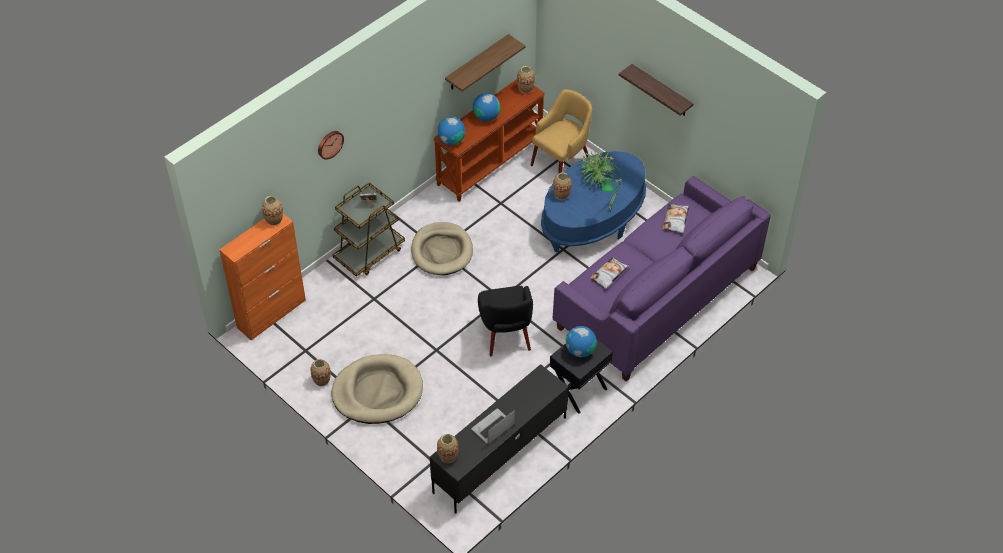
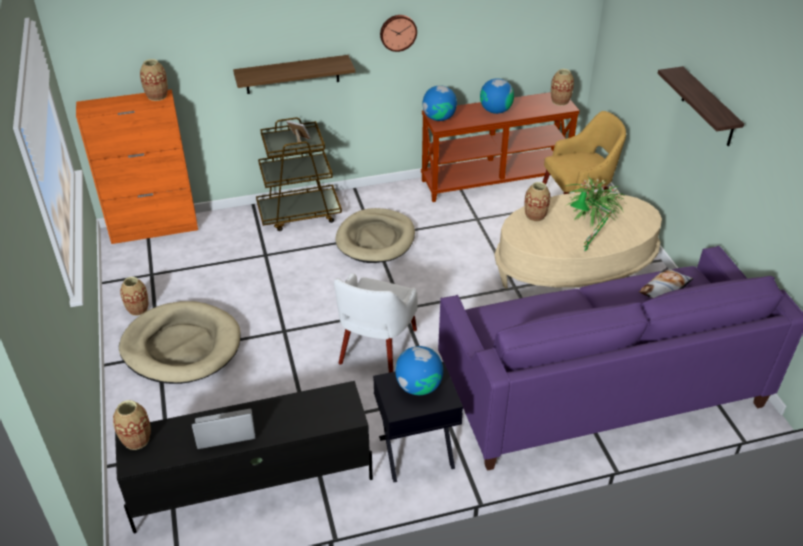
camera: 30 degrees right, 10 degrees down
wall clock [318,131,344,160] -> wall clock moved to [380,15,417,52]
shelf [445,34,526,92] -> shelf moved to [233,55,355,94]
black armchair [478,286,533,356] -> white armchair [334,273,418,373]
blue coffee table [541,151,646,253] -> beige coffee table [494,192,662,289]
pillow [590,257,629,289] -> none

